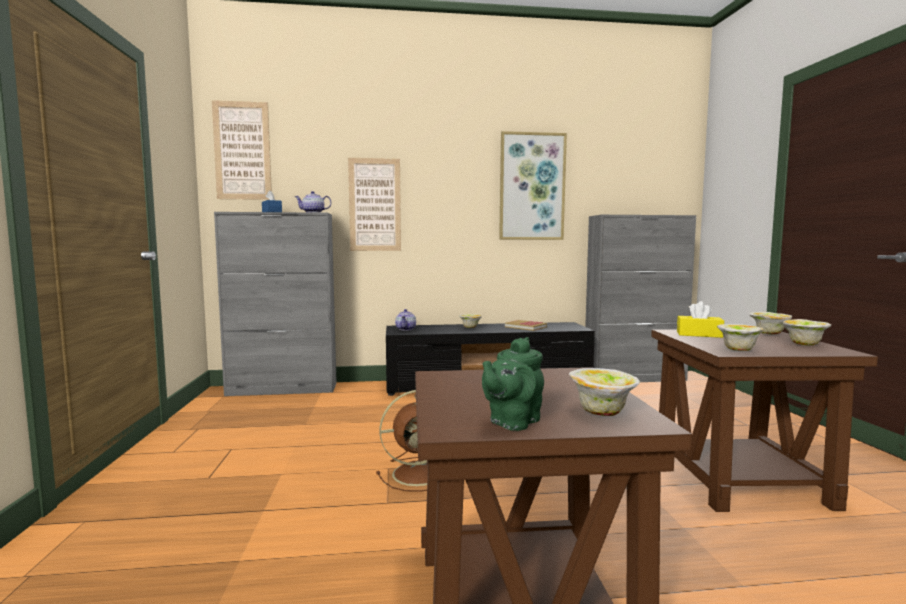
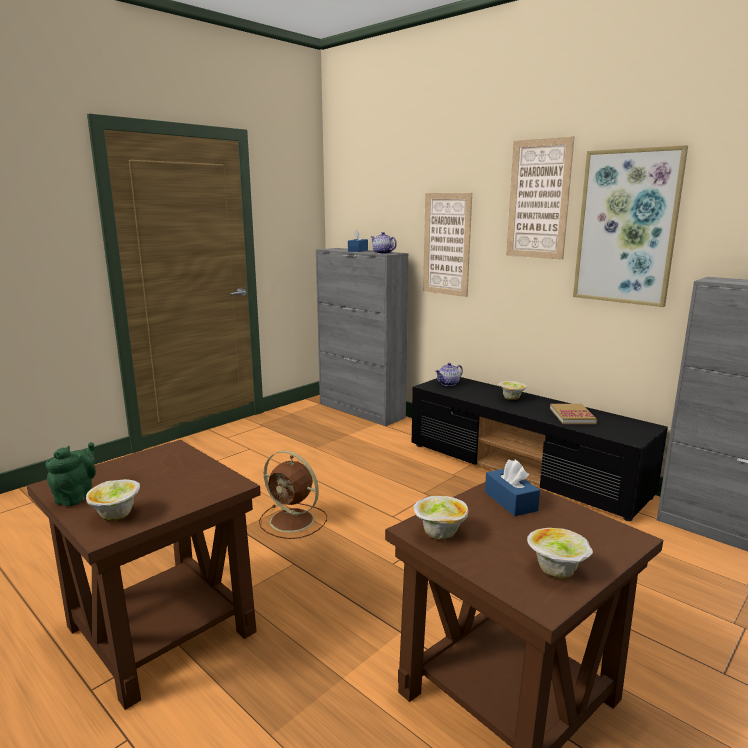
camera: 50 degrees right, 10 degrees up
picture [212,100,272,200] -> picture moved to [506,136,575,260]
green teapot [482,337,544,431] -> green teapot turned 105 degrees clockwise [45,442,96,506]
yellow tissue box [677,301,724,338] -> blue tissue box [485,460,540,516]
bowl [749,312,792,335] -> none

